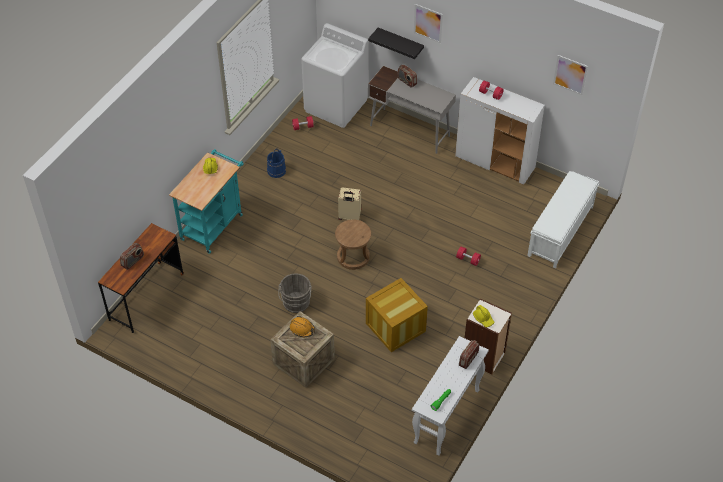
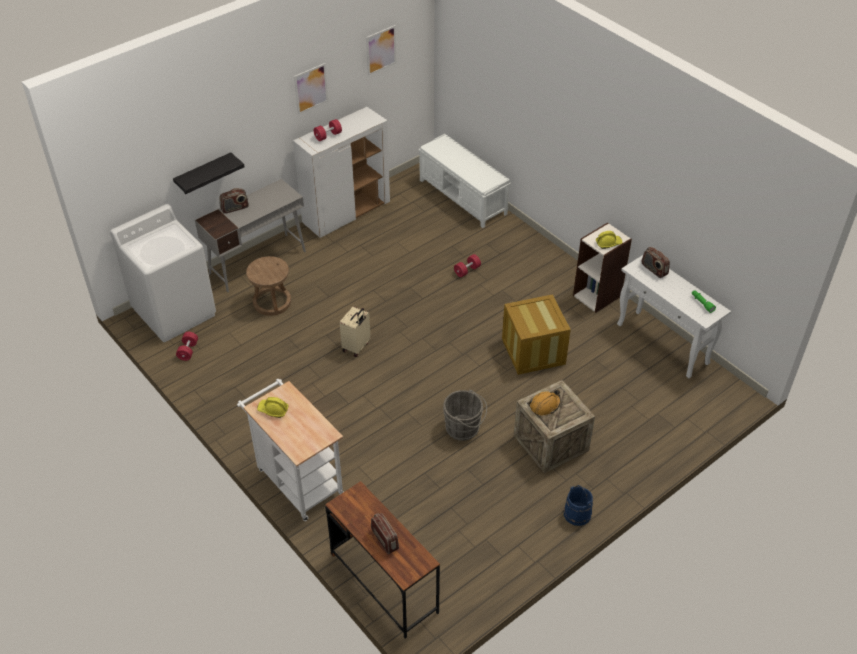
camera: 70 degrees left, 5 degrees down
turquoise cart [169,149,244,254] -> white cart [237,379,344,521]
blue bucket [267,149,286,178] -> blue bucket moved to [564,485,593,526]
brown stool [335,220,371,270] -> brown stool moved to [246,256,291,316]
picture [414,4,443,43] -> picture moved to [294,63,328,115]

